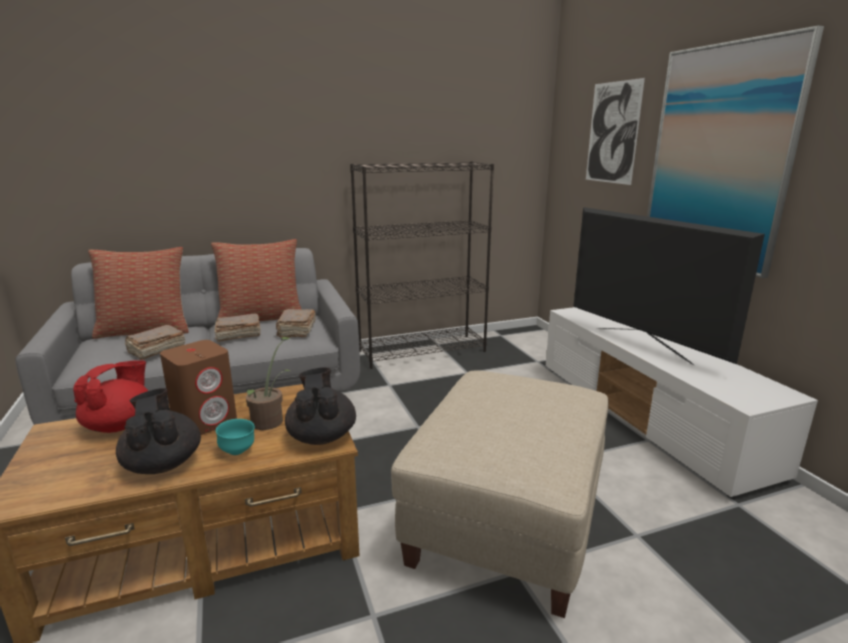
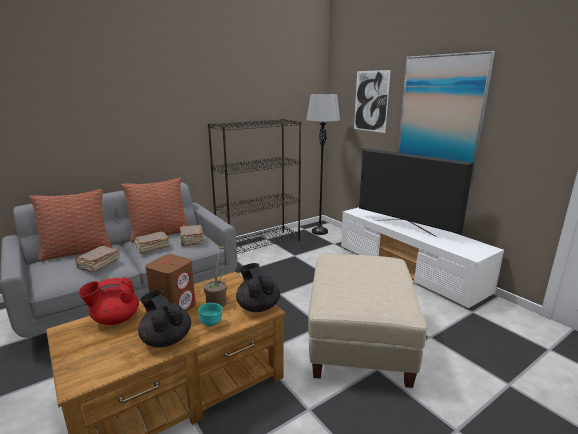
camera: 15 degrees left, 0 degrees up
red teapot [73,360,148,433] -> red teapot turned 120 degrees counterclockwise [79,277,139,325]
none -> grey floor lamp [306,94,340,235]

